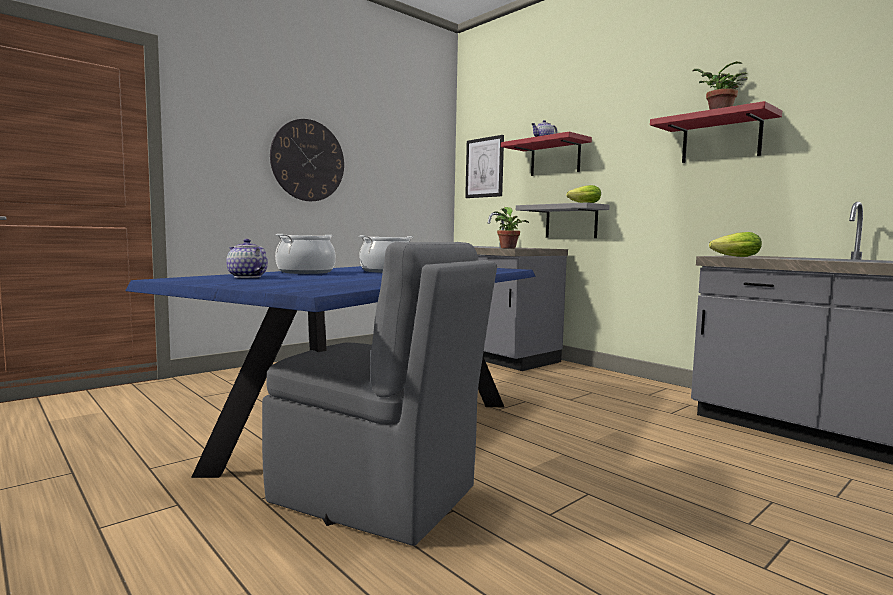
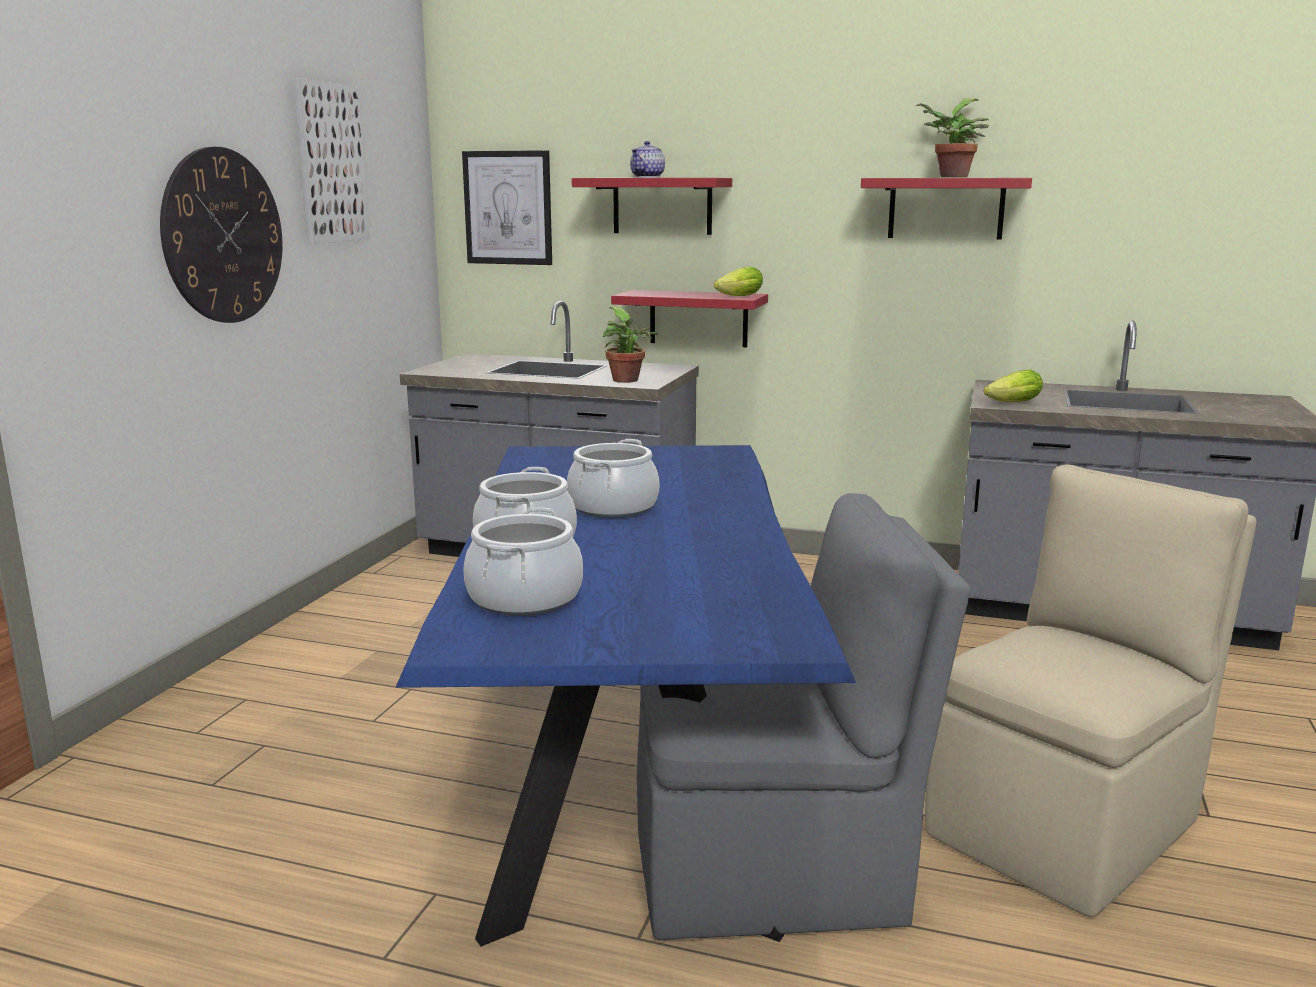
camera: 30 degrees left, 10 degrees up
teapot [226,239,268,278] -> cooking pot [463,507,583,616]
grey shelf [516,202,610,238] -> red shelf [611,290,768,347]
none -> picture [293,78,370,244]
none -> beige chair [925,464,1256,917]

